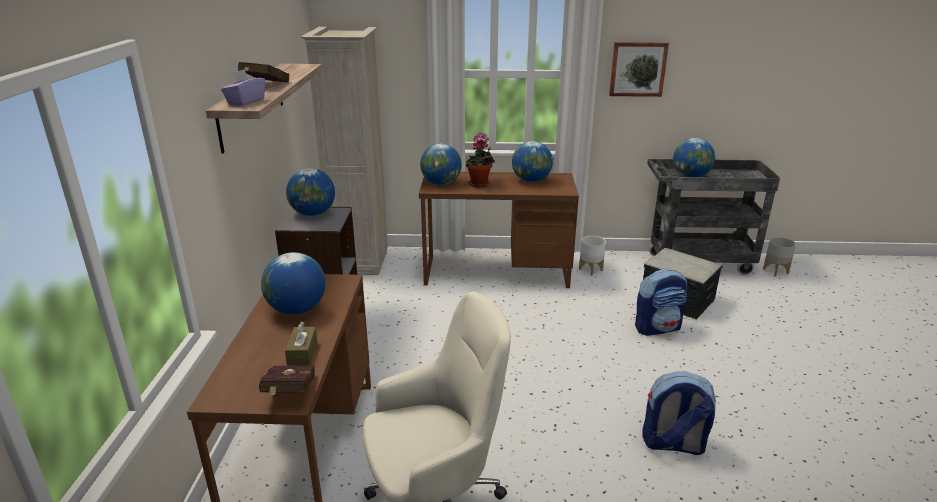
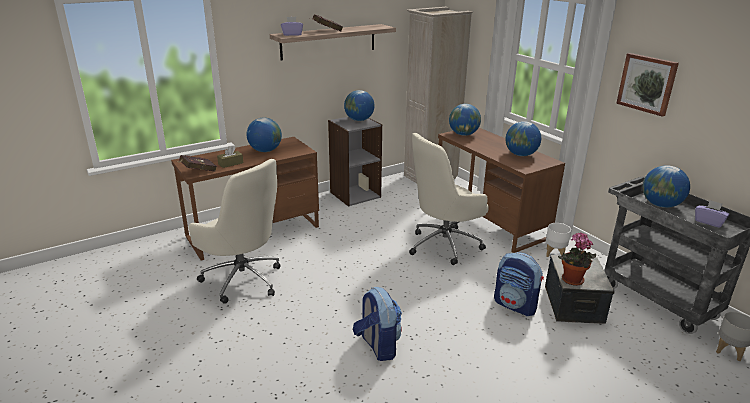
camera: 55 degrees right, 0 degrees up
potted plant [465,132,495,187] -> potted plant moved to [558,233,596,286]
none -> beige office chair [409,133,489,265]
none -> purple tissue box [695,200,730,228]

